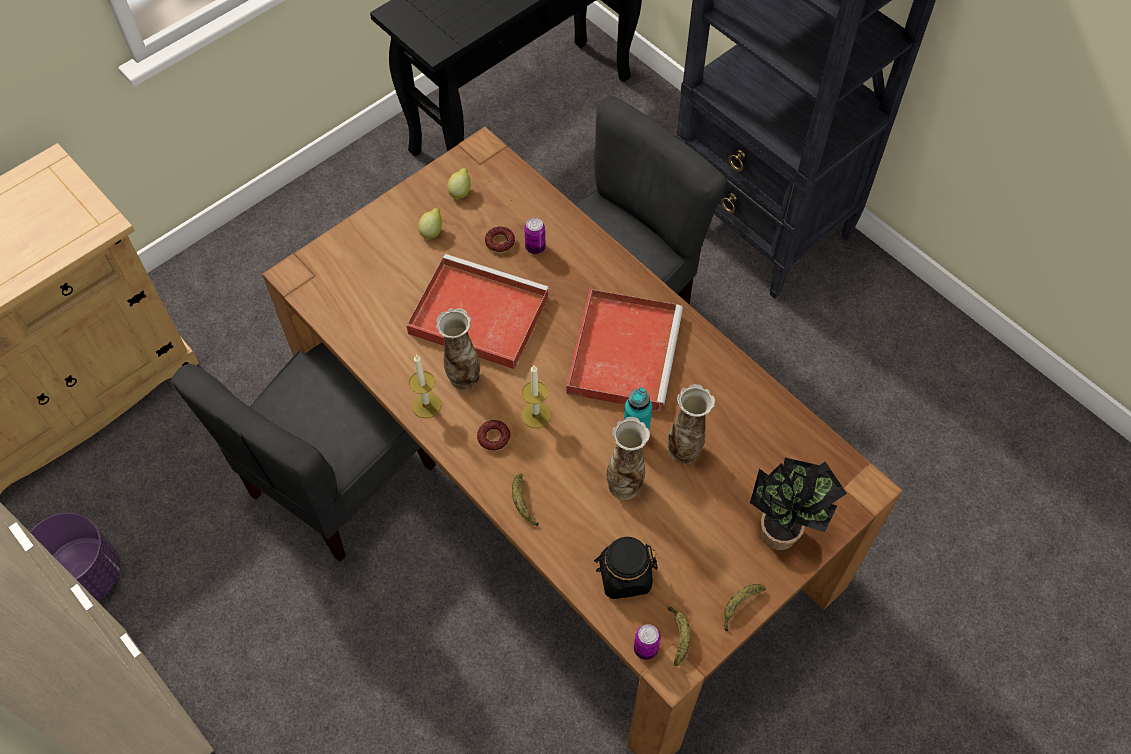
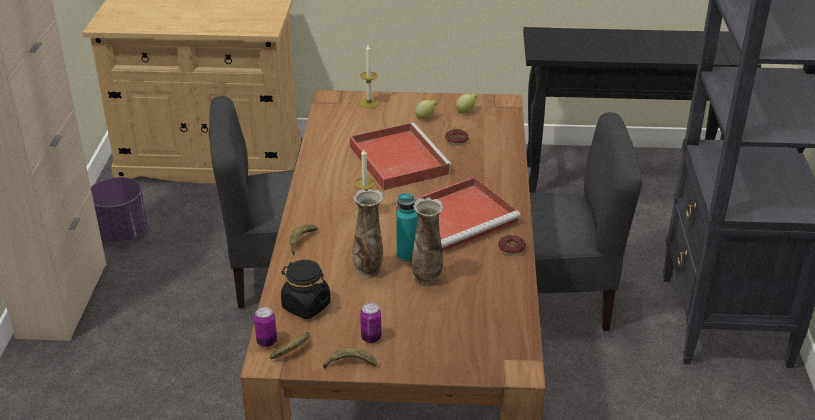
camera: 45 degrees right, 25 degrees down
candle [409,355,442,418] -> candle moved to [359,45,379,108]
vase [436,308,480,390] -> none
donut [477,420,510,451] -> donut moved to [498,235,526,256]
can [524,218,546,254] -> can moved to [360,303,381,343]
potted plant [750,458,847,550] -> none

